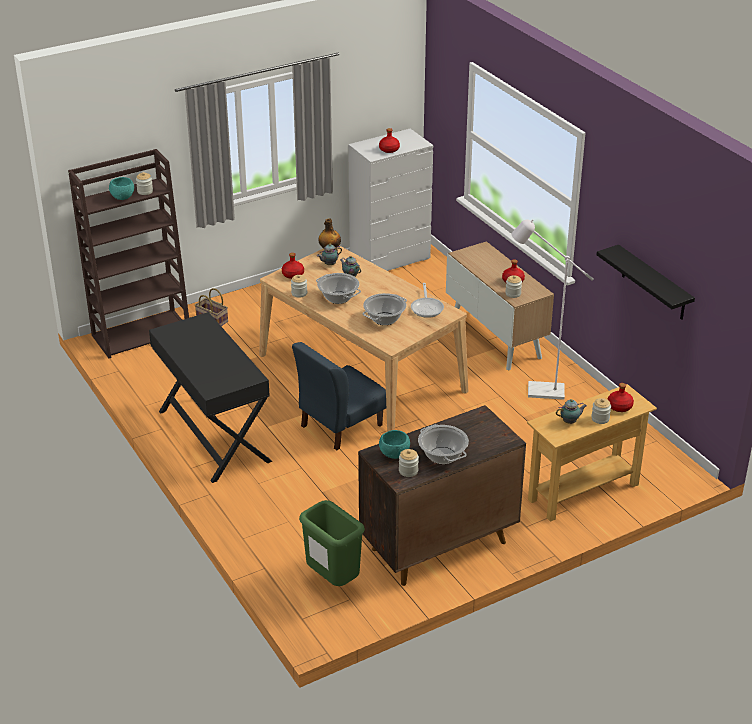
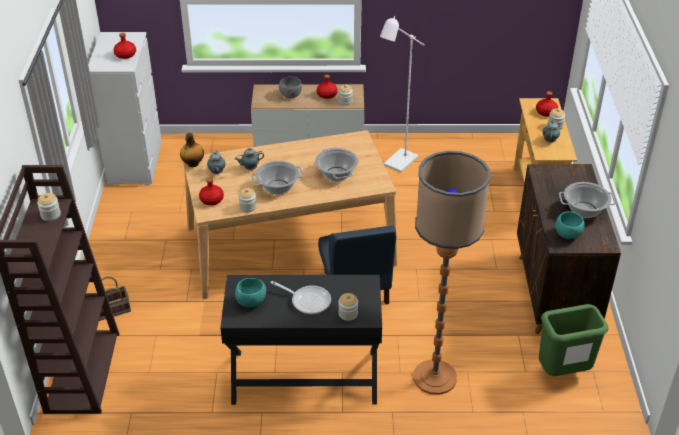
camera: 60 degrees left, 5 degrees up
turquoise bowl [109,177,134,200] -> turquoise bowl moved to [235,278,266,307]
jar [399,449,419,477] -> jar moved to [338,293,358,321]
frying pan [411,283,444,318] -> frying pan moved to [270,281,331,314]
black shelf [597,245,695,320] -> none
none -> grey bowl [279,76,302,98]
none -> floor lamp [413,151,491,395]

